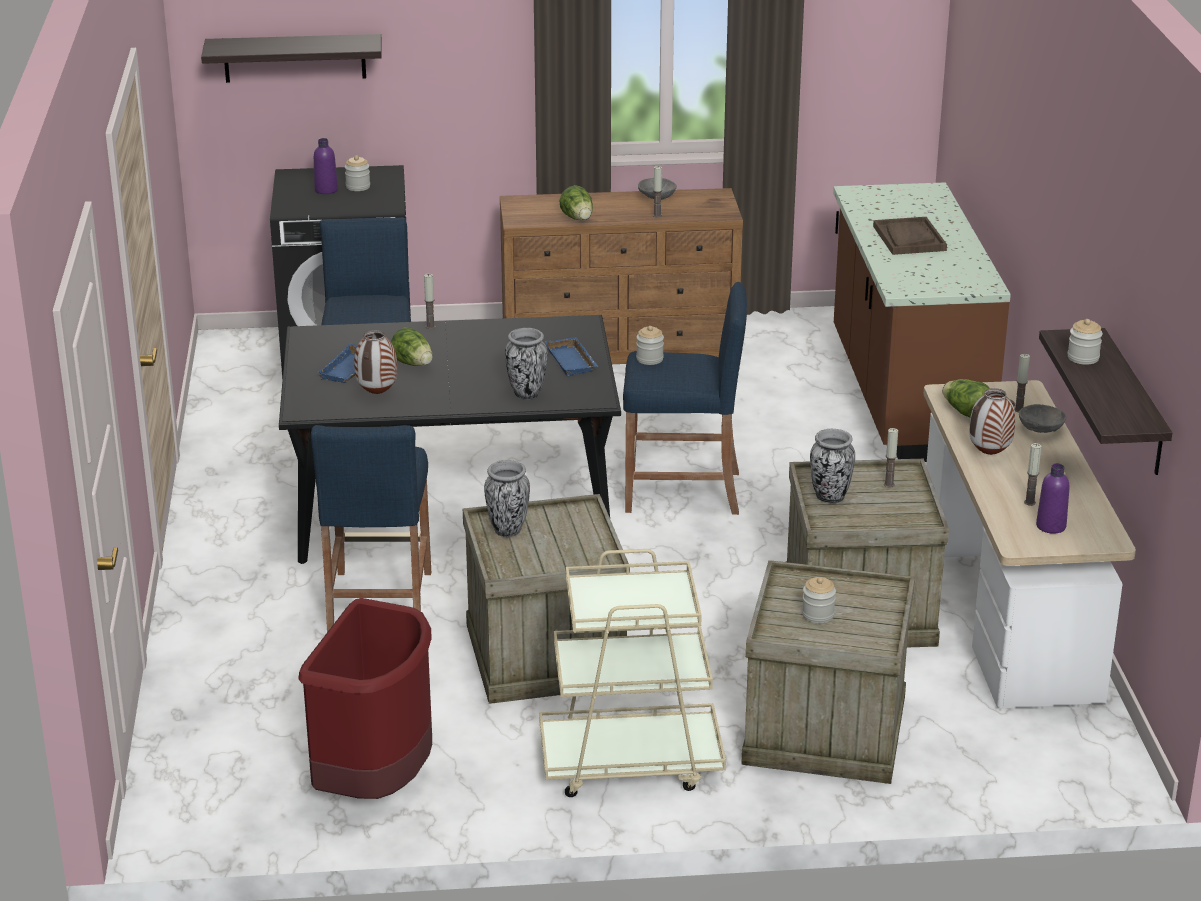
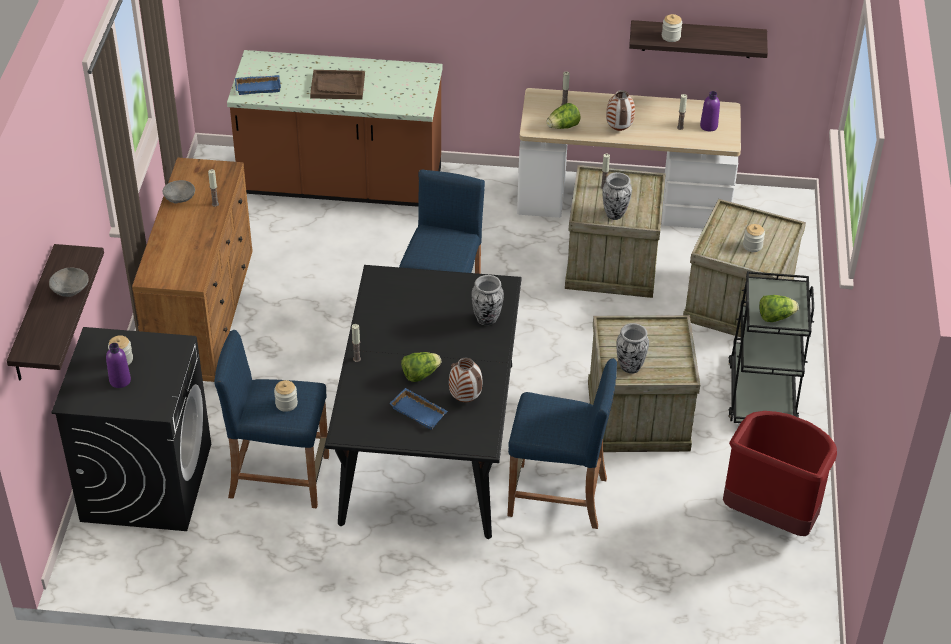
camera: 80 degrees left, 15 degrees up
beige cart [539,549,726,797] -> black cart [728,271,814,423]
blue tray [545,337,598,376] -> blue tray moved to [235,75,281,95]
lettuce [560,185,593,220] -> lettuce moved to [759,295,799,322]
jar [636,326,664,365] -> jar moved to [274,380,298,412]
grey bowl [1019,404,1066,433] -> grey bowl moved to [49,268,89,297]

